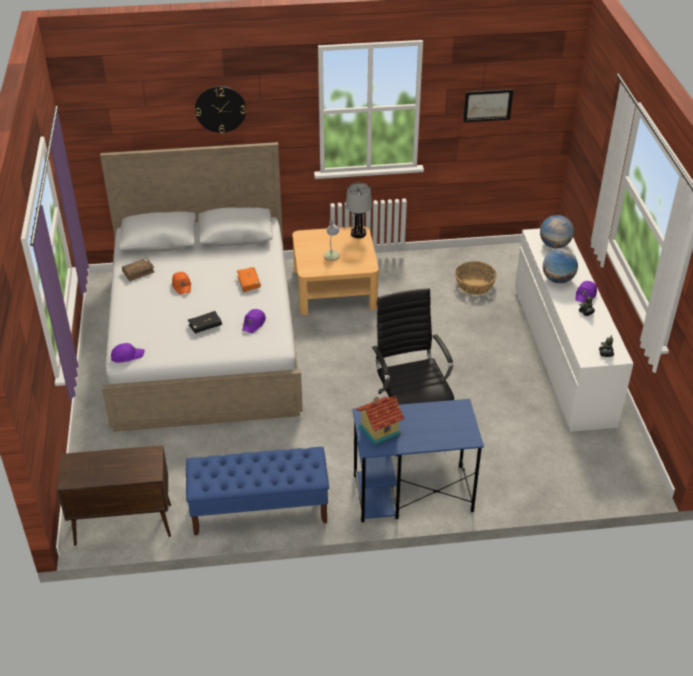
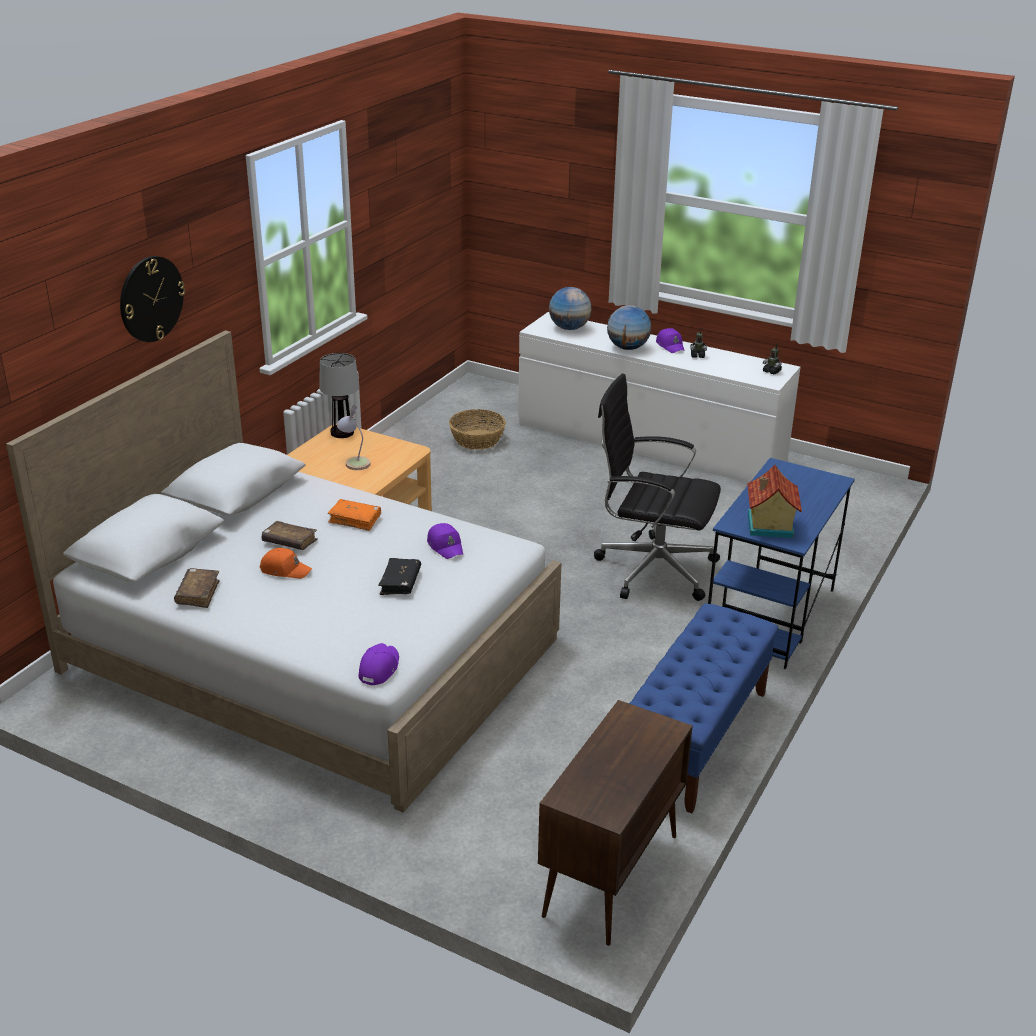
camera: 55 degrees left, 10 degrees down
picture [463,89,513,122] -> none
none -> brown book [262,521,318,550]

